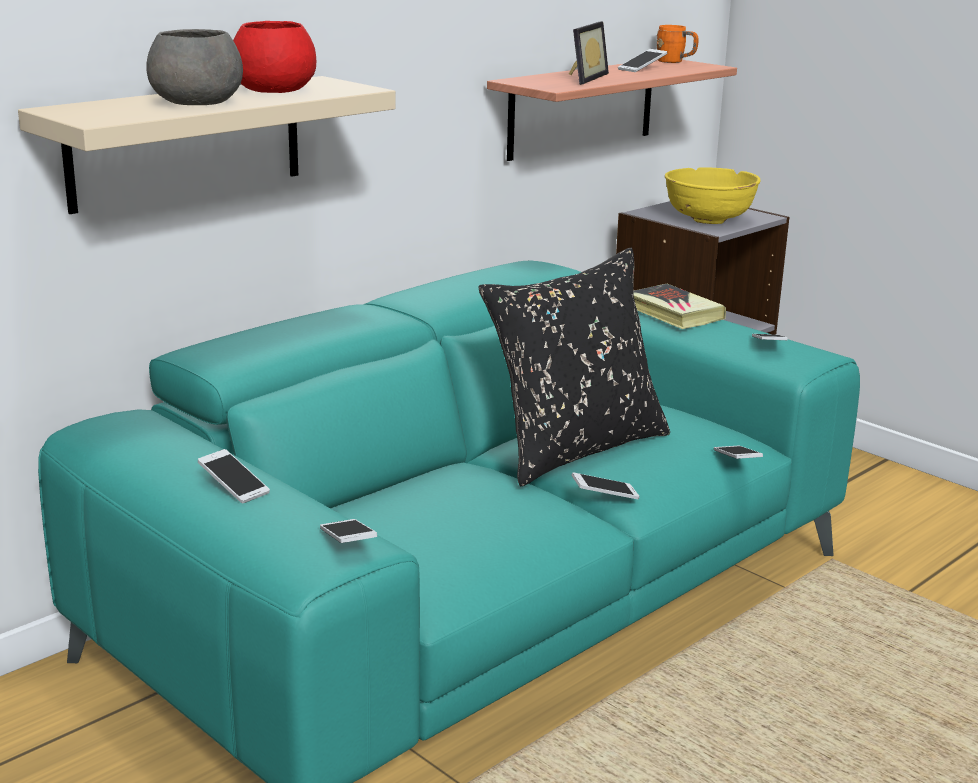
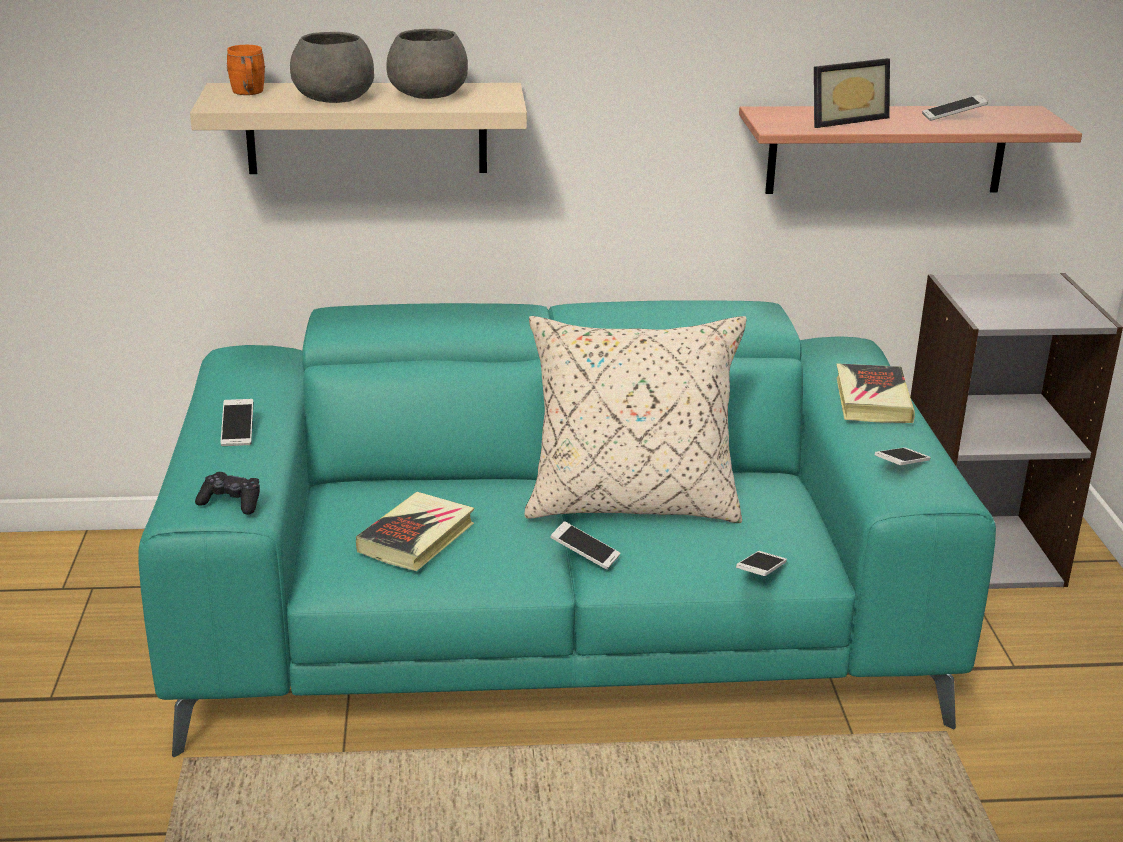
camera: 40 degrees right, 5 degrees up
red bowl [233,21,316,93] -> grey bowl [387,29,468,99]
phone [320,519,377,543] -> black game controller [195,472,260,515]
black pillow [478,248,670,486] -> beige pillow [525,316,747,523]
orange mug [657,25,699,63] -> orange mug moved to [227,45,265,95]
yellow bowl [665,167,761,224] -> none
none -> book [356,492,474,571]

